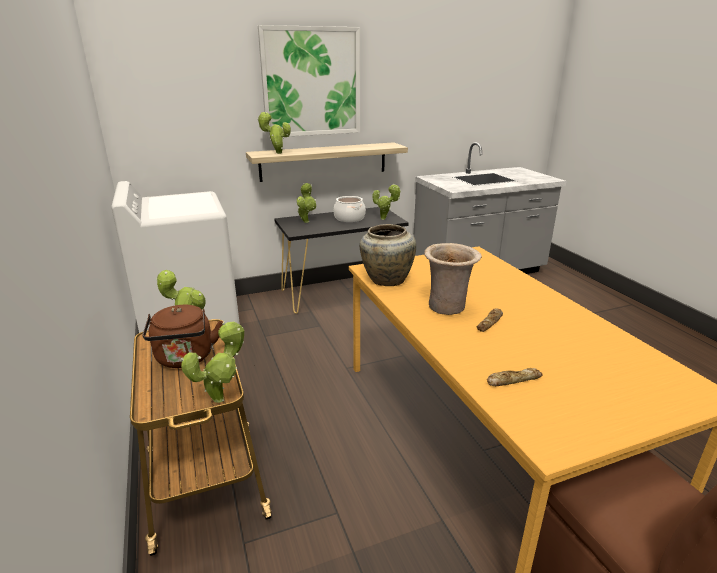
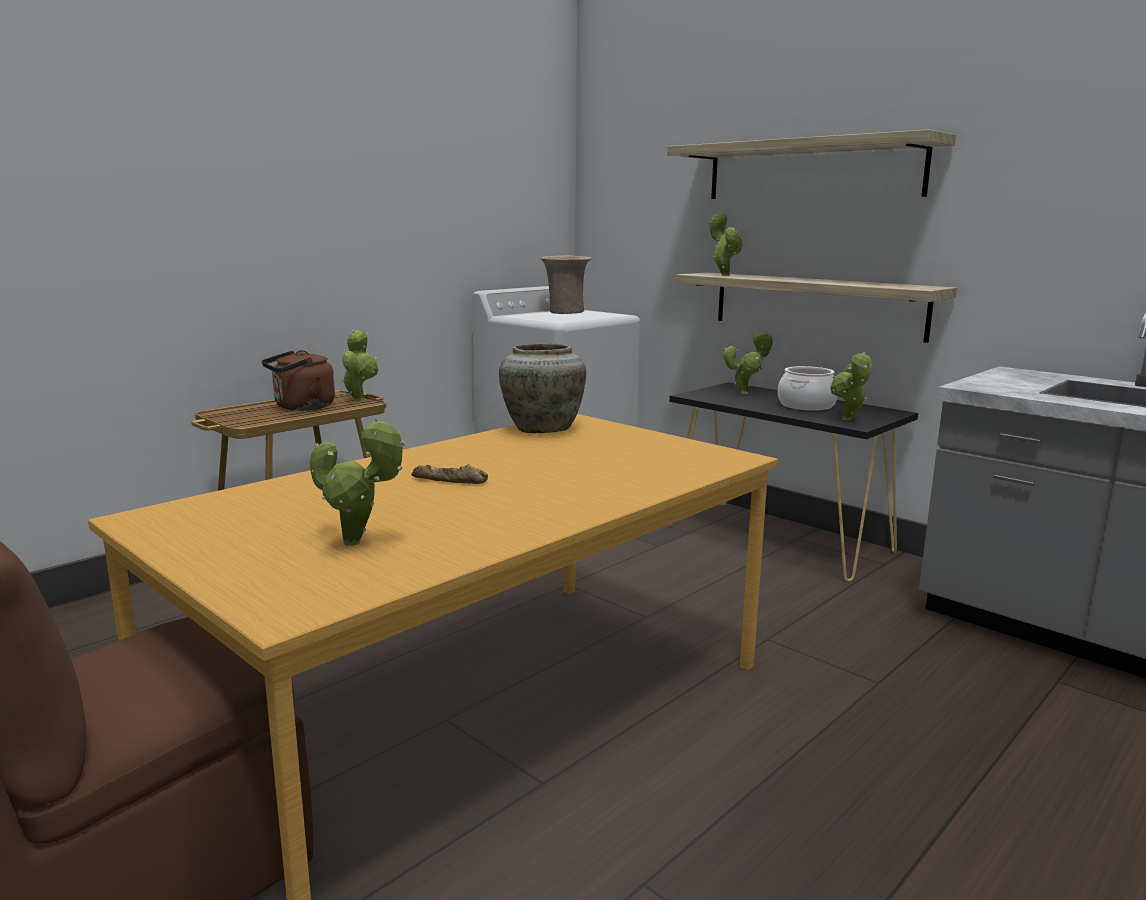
camera: 65 degrees right, 10 degrees down
potted plant [181,322,244,403] -> potted plant moved to [310,418,405,546]
picture [258,25,360,138] -> shelf [667,129,956,199]
beige vase [424,243,482,315] -> beige vase moved to [541,255,592,314]
bread [487,368,542,386] -> none

